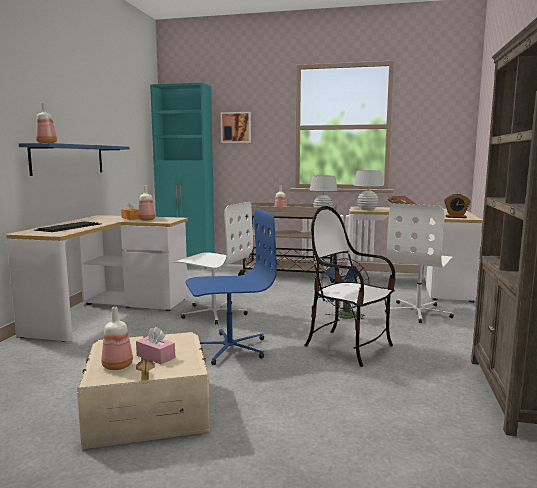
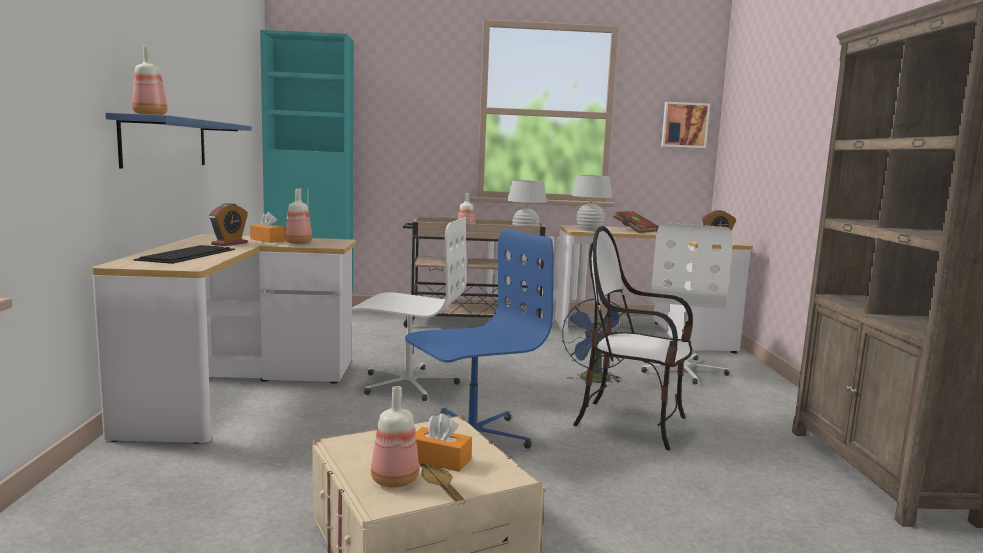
camera: 15 degrees left, 0 degrees up
pink tissue box [136,327,175,364] -> orange tissue box [415,413,472,472]
picture [221,112,251,143] -> picture moved to [661,102,710,148]
none -> alarm clock [209,203,248,246]

